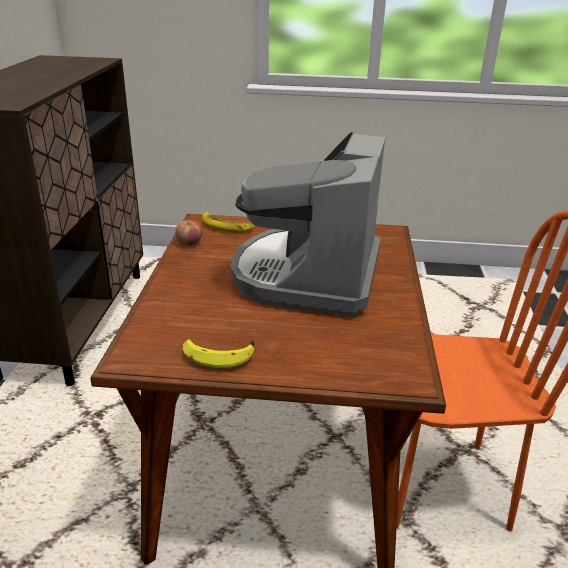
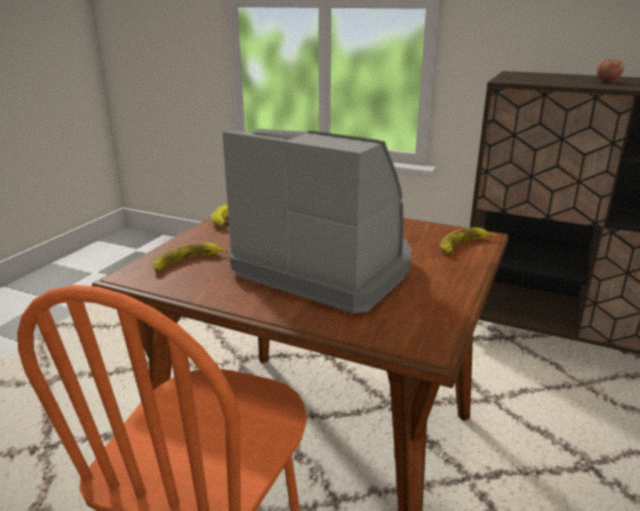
camera: 110 degrees right, 5 degrees down
apple [175,220,202,246] -> apple moved to [597,59,624,82]
none -> banana [152,243,228,271]

